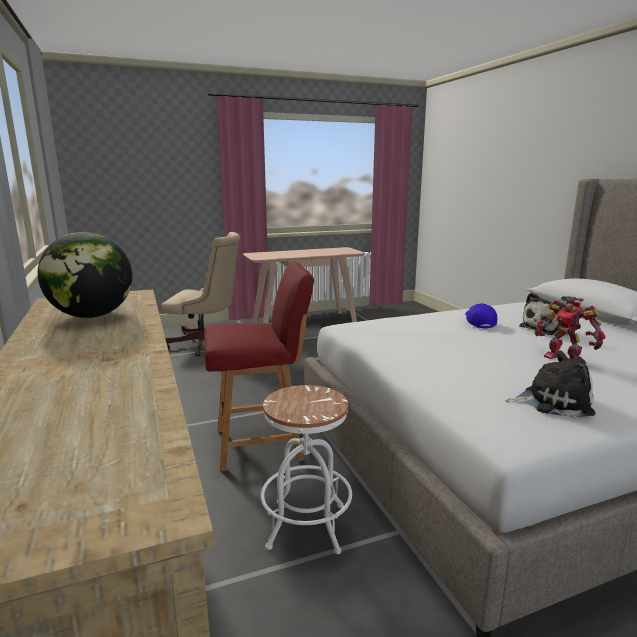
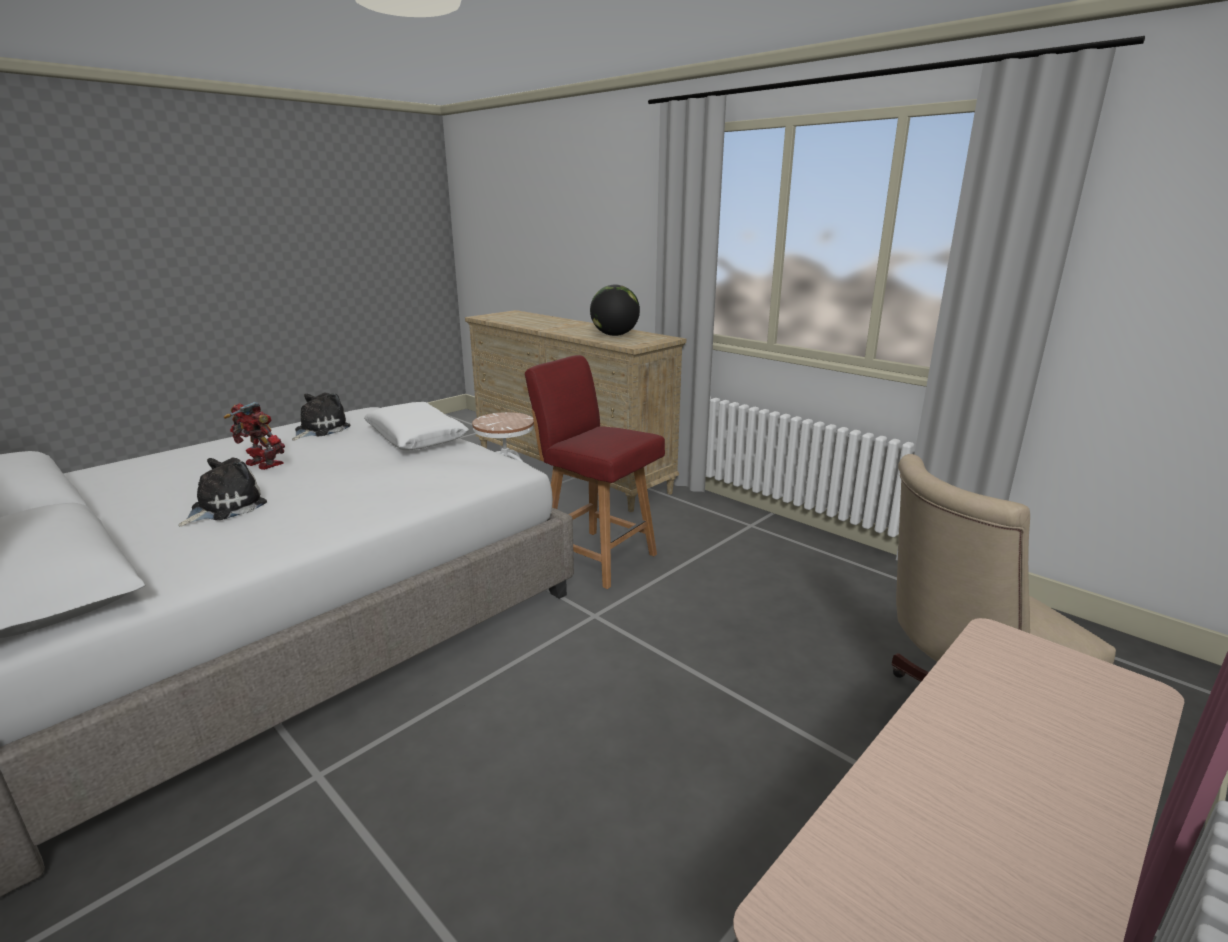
camera: 155 degrees right, 5 degrees up
red chair [204,261,314,472] -> red chair turned 75 degrees clockwise [525,355,665,589]
blue cap [465,303,497,328] -> none
plush toy [506,351,596,418] -> plush toy turned 135 degrees clockwise [292,392,351,441]
none -> white pillow [364,402,469,450]

